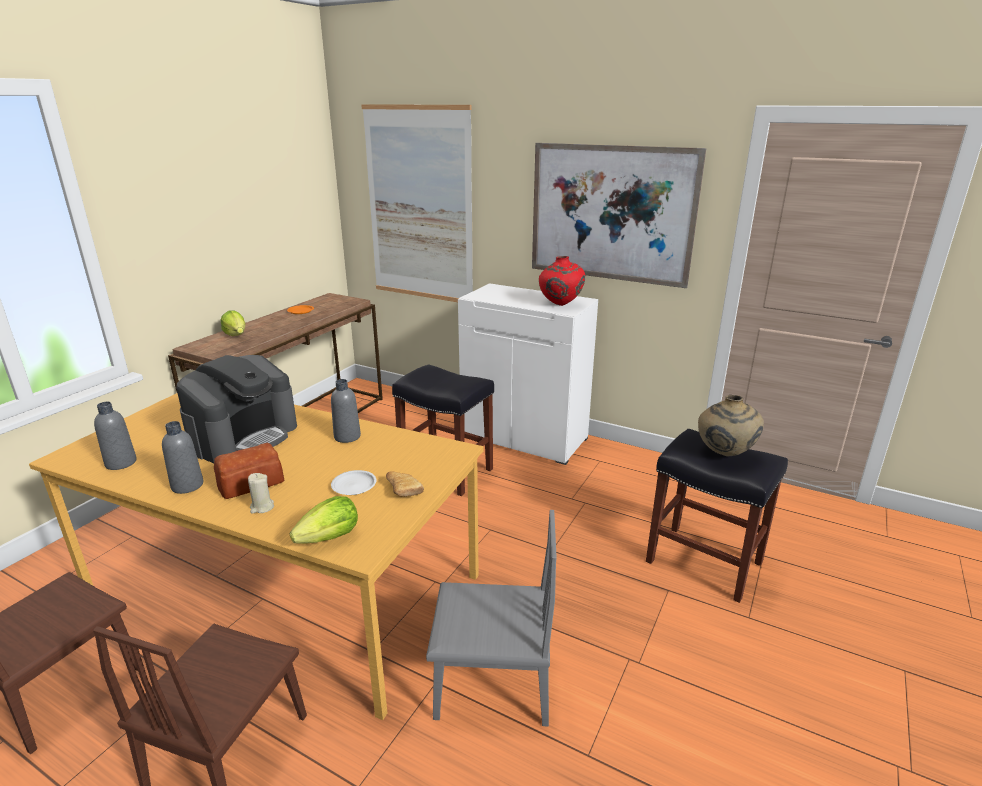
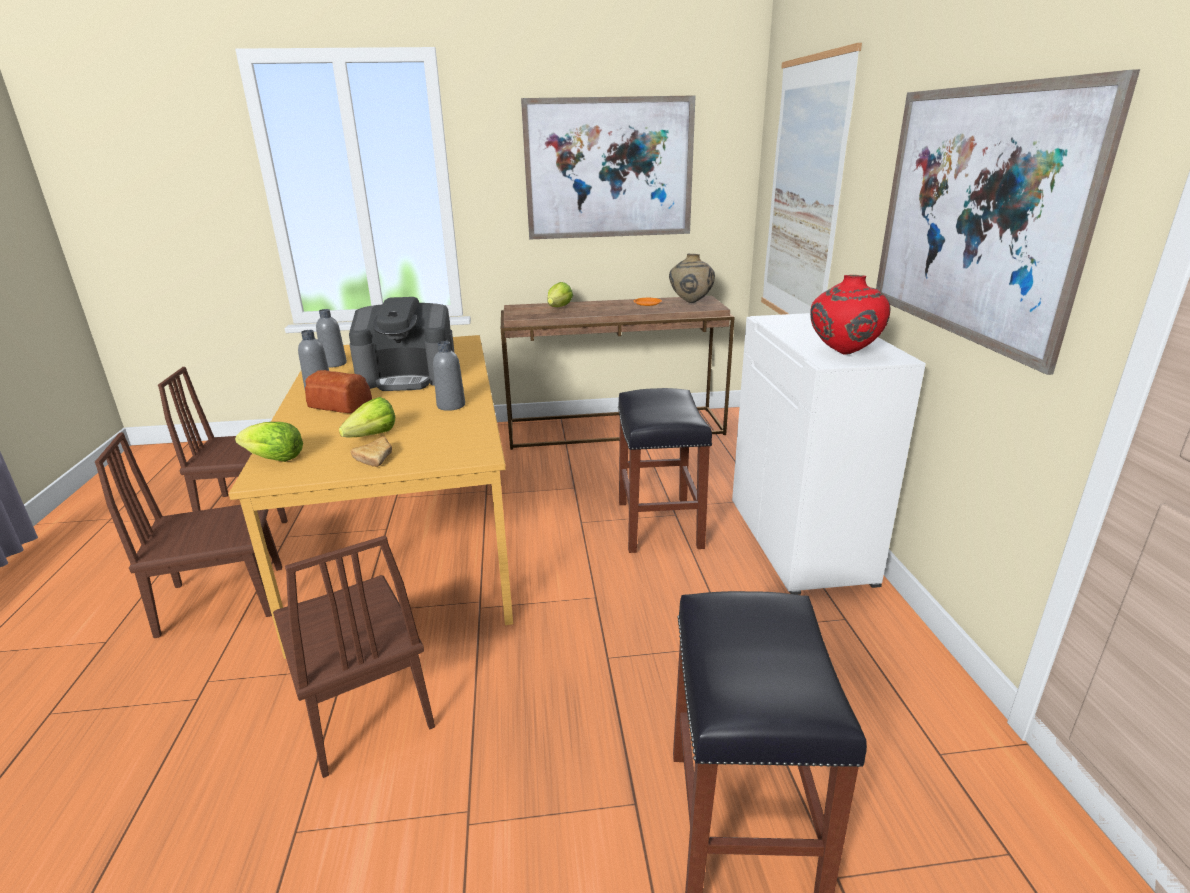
camera: 55 degrees right, 0 degrees up
beige candle [248,473,274,514] -> none
white plate [331,470,376,495] -> lettuce [339,397,395,437]
grey chair [426,510,557,726] -> brown chair [273,536,435,778]
beige vase [698,395,764,456] -> beige vase moved to [669,254,715,303]
none -> picture [521,95,695,240]

